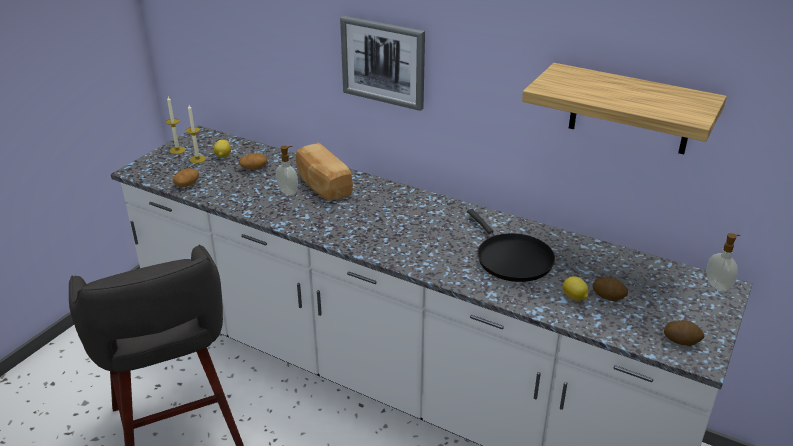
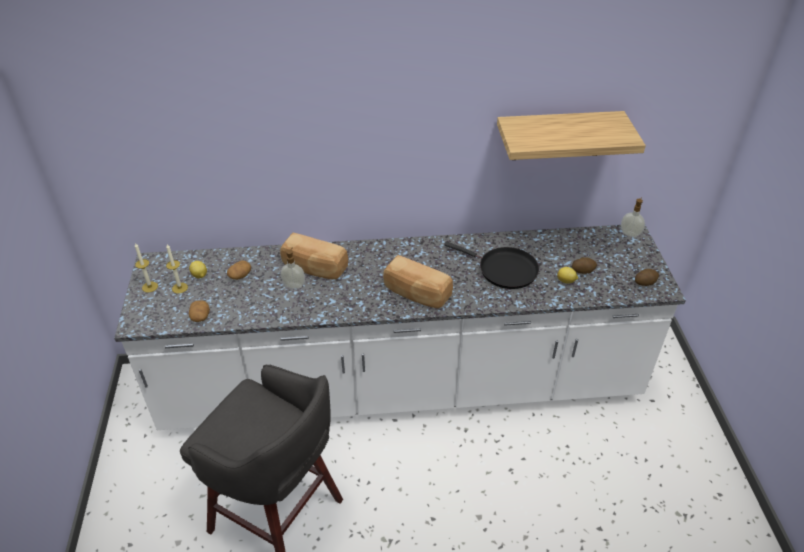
camera: 35 degrees left, 10 degrees up
picture [340,16,425,111] -> none
none -> bread [383,255,453,308]

